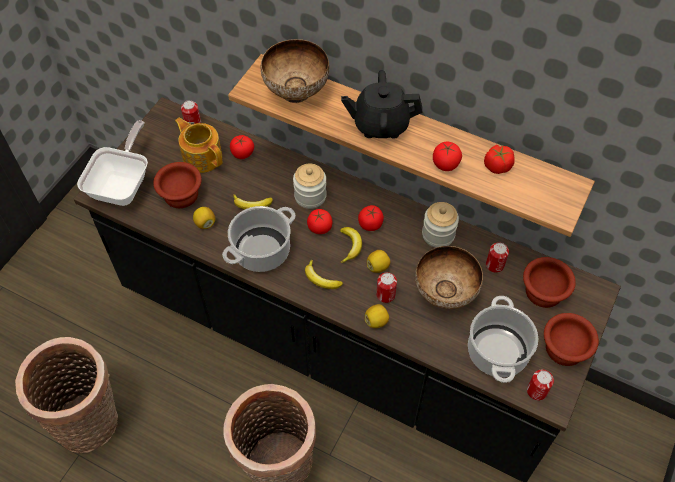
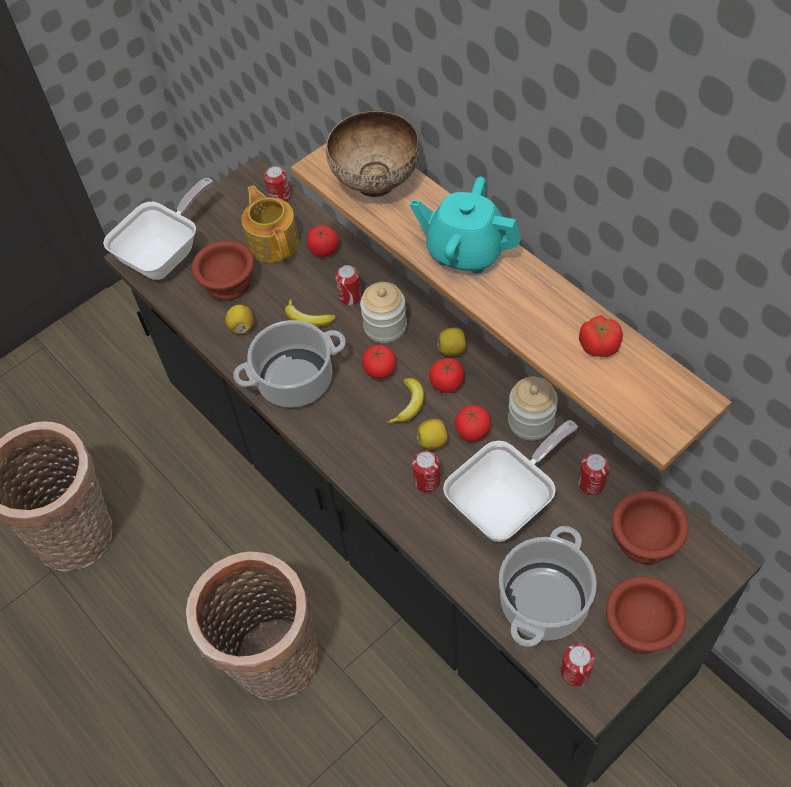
camera: 25 degrees right, 0 degrees up
banana [305,260,343,289] -> none
black teapot [341,70,422,139] -> turquoise teapot [410,177,521,274]
lemon [365,304,389,328] -> lemon moved to [437,327,466,356]
bowl [415,246,483,309] -> frying pan [443,420,578,542]
tomato [433,142,462,171] -> tomato moved to [455,405,491,442]
none -> can [335,265,362,305]

